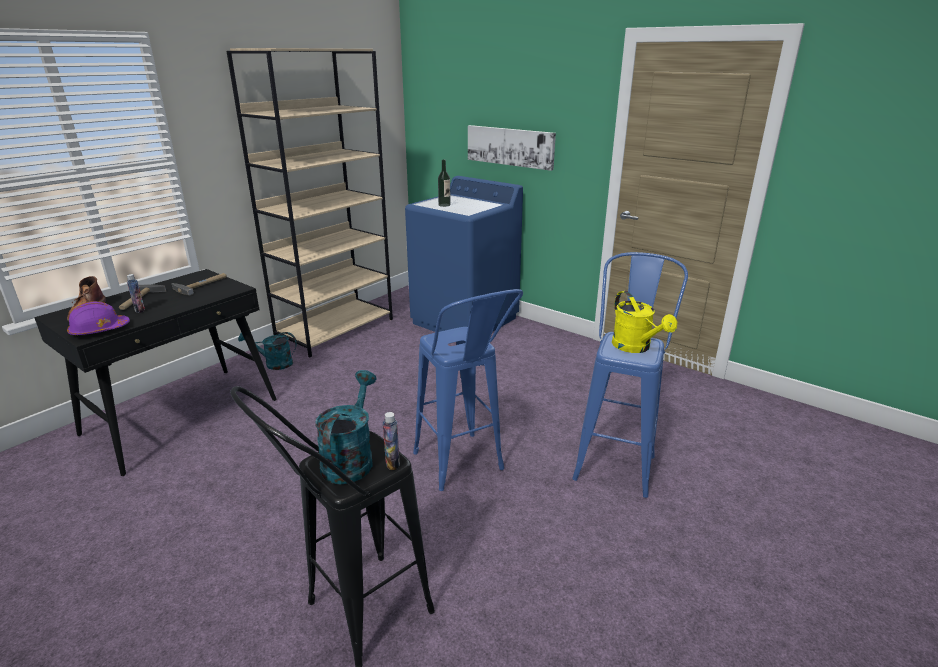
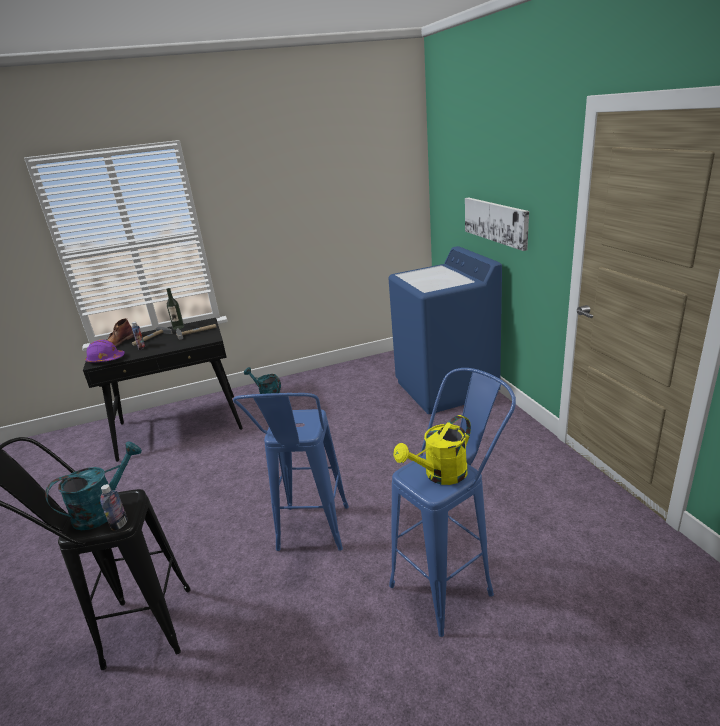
camera: 35 degrees right, 0 degrees up
beige bookcase [227,48,393,357] -> none
bottle [438,160,451,207] -> bottle moved to [166,288,184,330]
yellow watering can [612,291,677,353] -> yellow watering can turned 45 degrees clockwise [394,415,471,485]

